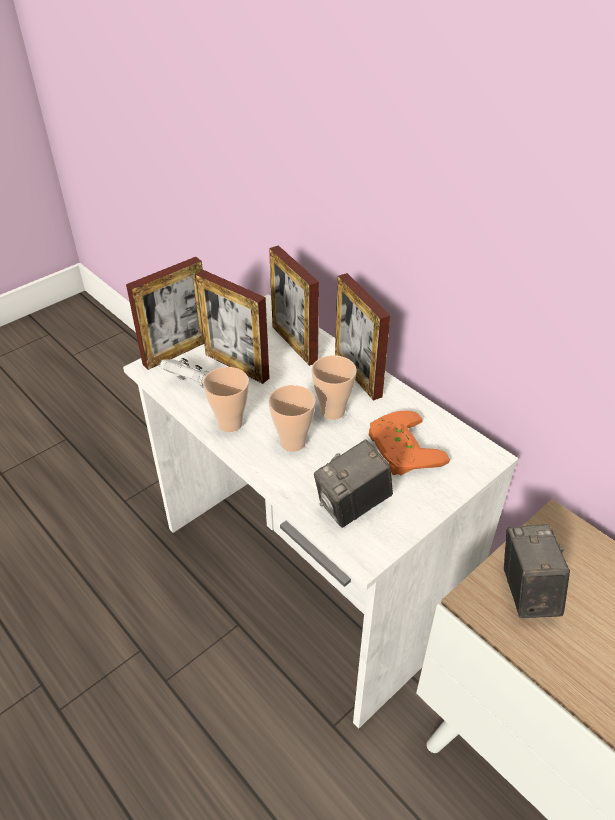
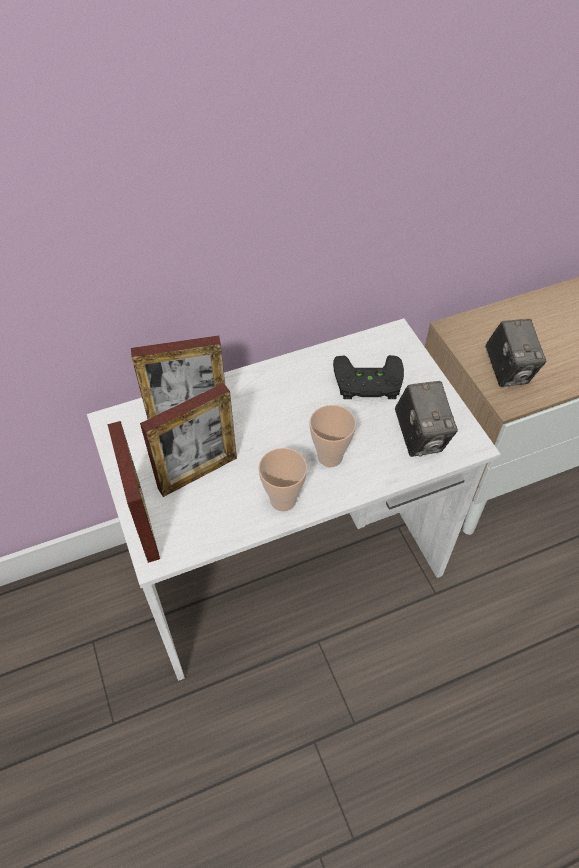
camera: 70 degrees left, 10 degrees up
white game controller [160,358,209,388] -> none
cup [311,355,357,420] -> none
picture frame [335,273,390,401] -> none
orange game controller [369,411,450,475] -> black game controller [333,355,404,399]
camera [504,524,570,618] -> camera turned 120 degrees counterclockwise [485,319,546,387]

